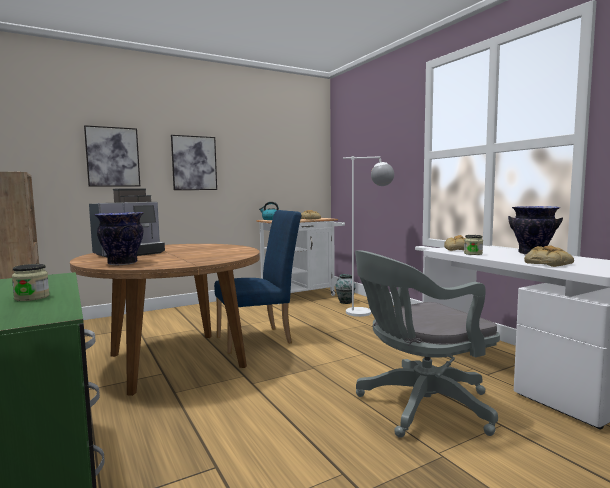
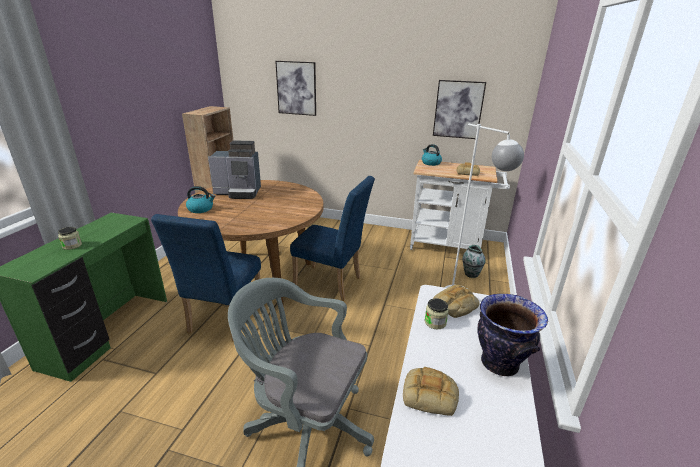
camera: 45 degrees right, 20 degrees up
vase [94,212,144,265] -> kettle [186,186,215,213]
picture [171,135,217,190] -> picture moved to [433,80,486,139]
none -> blue chair [151,214,261,342]

